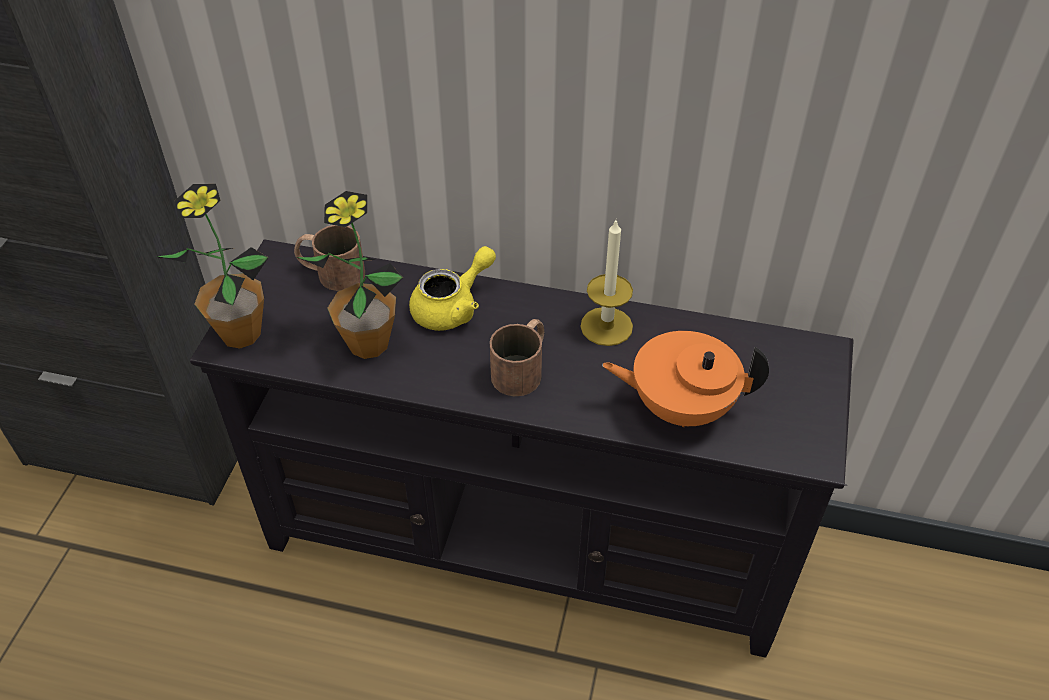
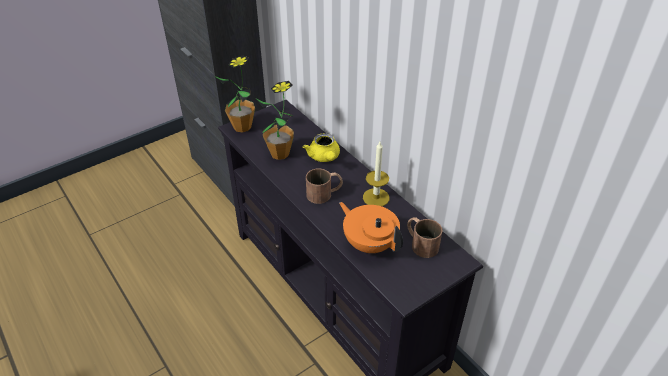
camera: 40 degrees right, 5 degrees down
brown mug [294,225,365,291] -> brown mug moved to [407,217,442,258]
yellow teapot [409,246,496,331] -> yellow teapot turned 75 degrees clockwise [303,133,340,162]

